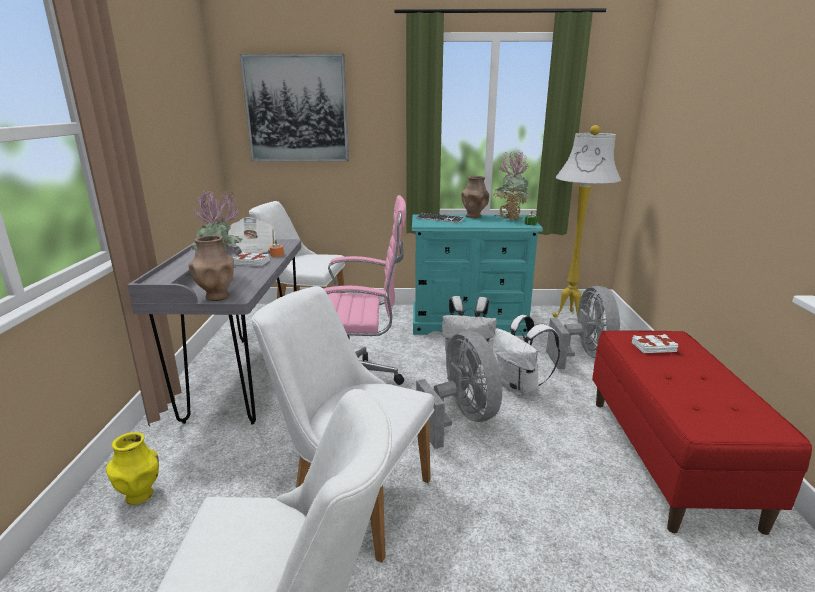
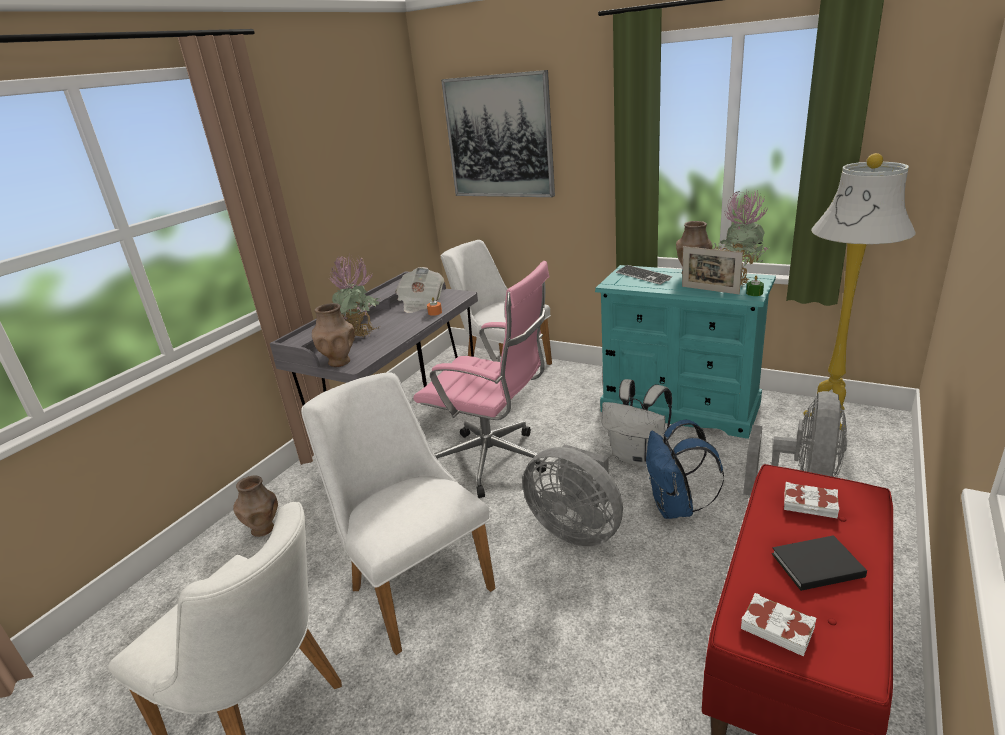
camera: 30 degrees right, 5 degrees up
yellow vase [106,432,159,505] -> brown vase [233,475,278,537]
white book [233,252,270,266] -> white book moved to [741,593,816,656]
grey fan [416,331,502,449] -> grey fan turned 120 degrees clockwise [523,444,623,547]
white backpack [492,315,560,396] -> blue backpack [646,420,724,519]
none -> picture frame [682,246,743,294]
none -> black book [772,535,867,591]

